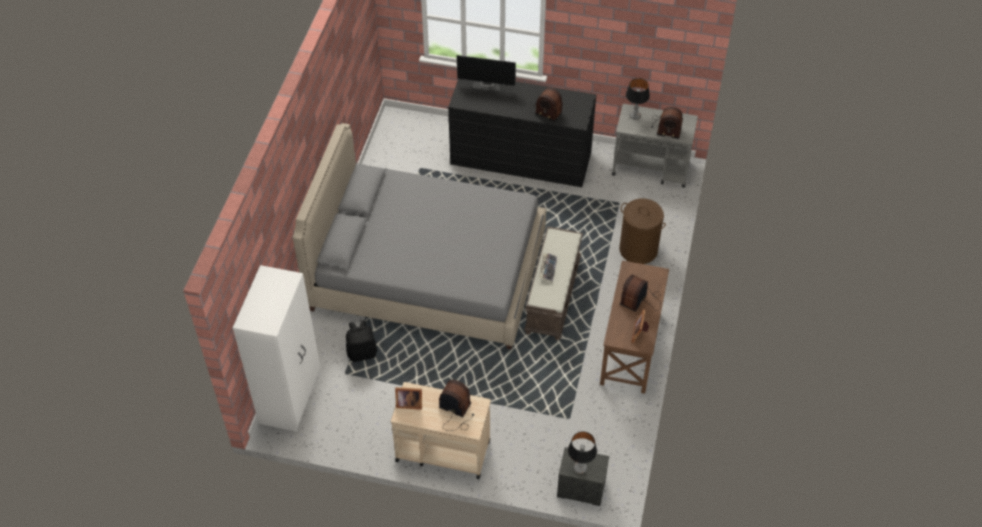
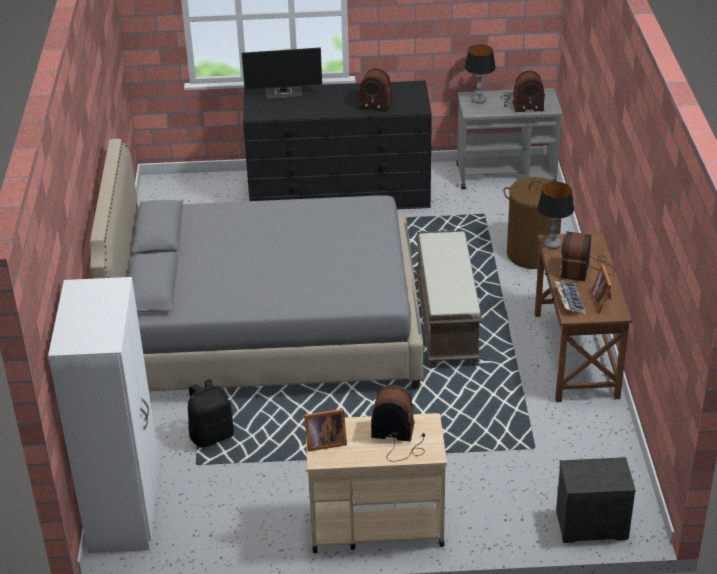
camera: 15 degrees left, 15 degrees down
keyboard [539,253,557,283] -> keyboard moved to [555,280,586,314]
table lamp [568,432,597,474] -> table lamp moved to [537,182,574,249]

